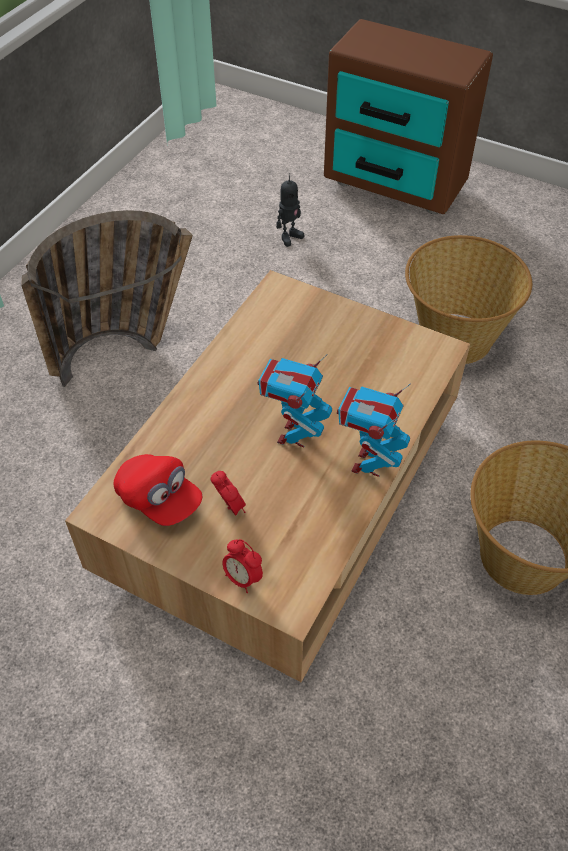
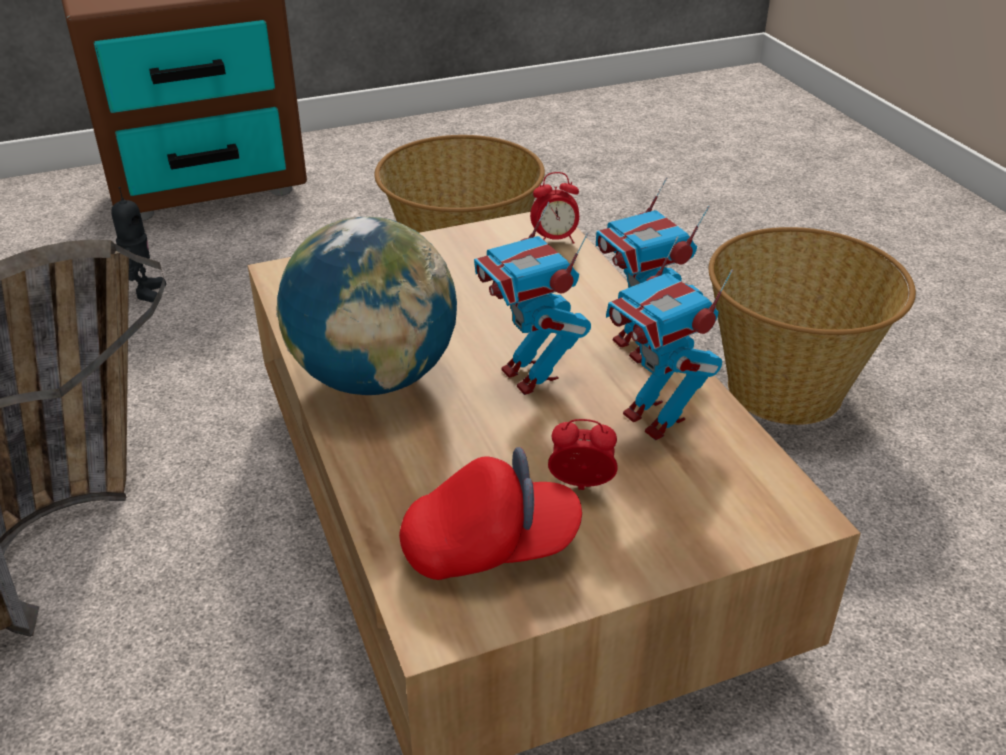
camera: 50 degrees left, 15 degrees down
alarm clock [222,539,263,593] -> alarm clock moved to [530,172,579,244]
none -> globe [276,216,457,395]
none -> toy robot [606,236,733,440]

